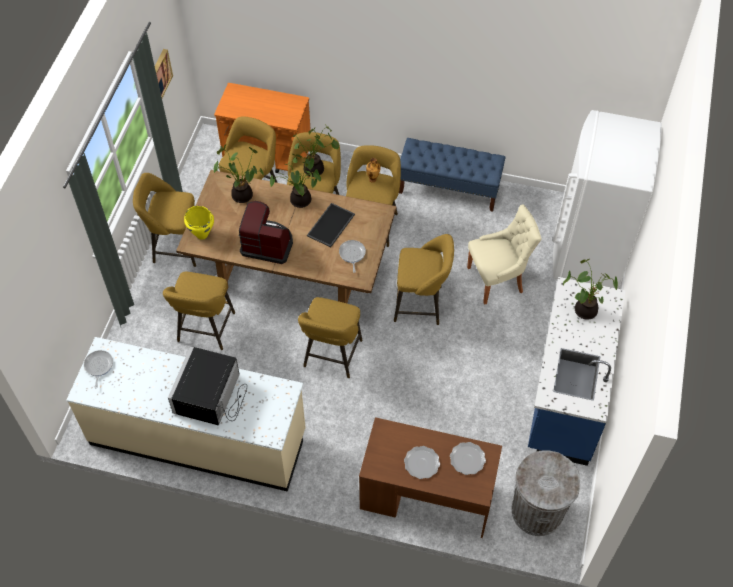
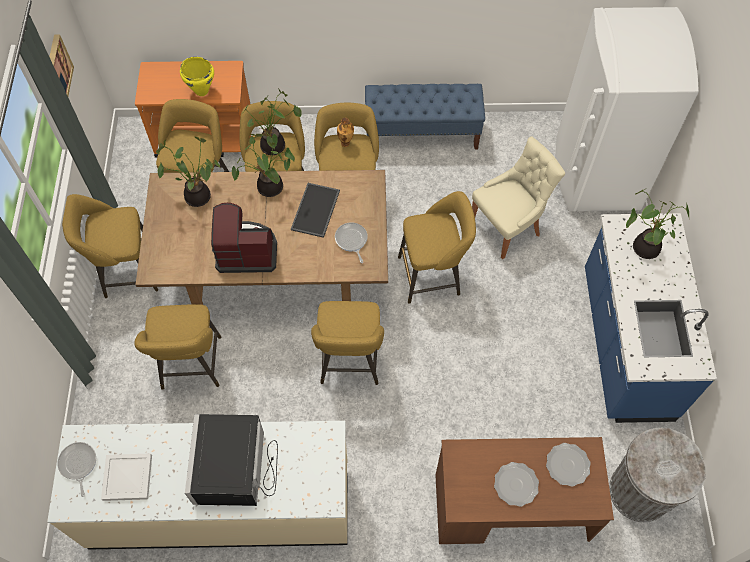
camera: 15 degrees left, 5 degrees up
yellow cooking pot [184,206,214,240] -> yellow cooking pot moved to [180,57,214,96]
none -> white tray [101,453,152,501]

